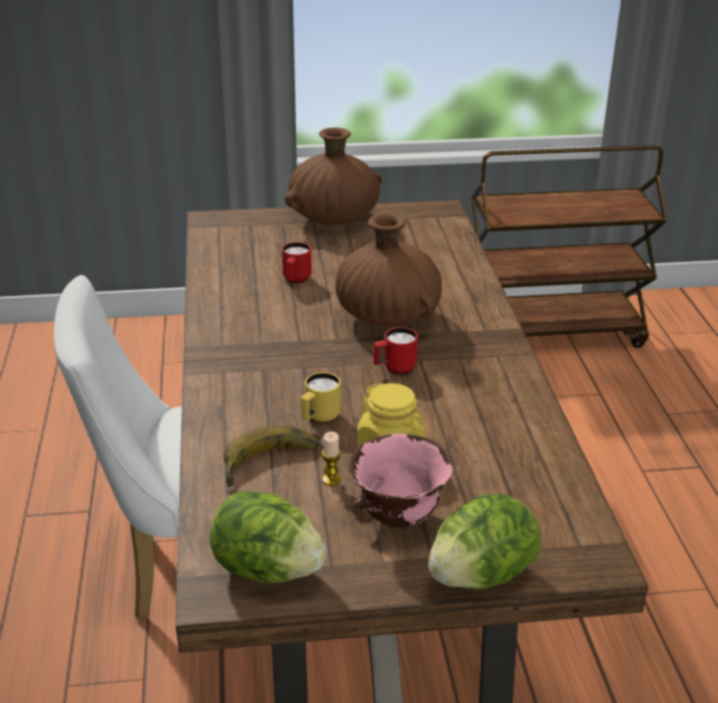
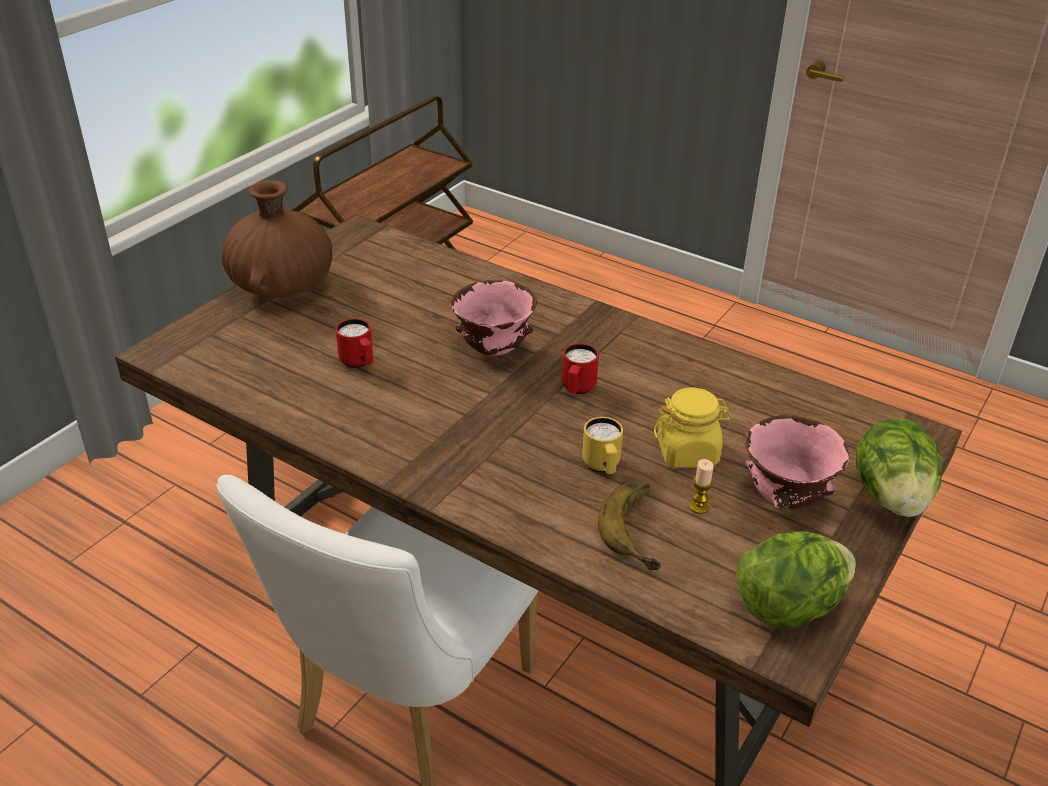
camera: 50 degrees left, 5 degrees up
brown vase [336,213,442,327] -> pink bowl [451,280,537,356]

